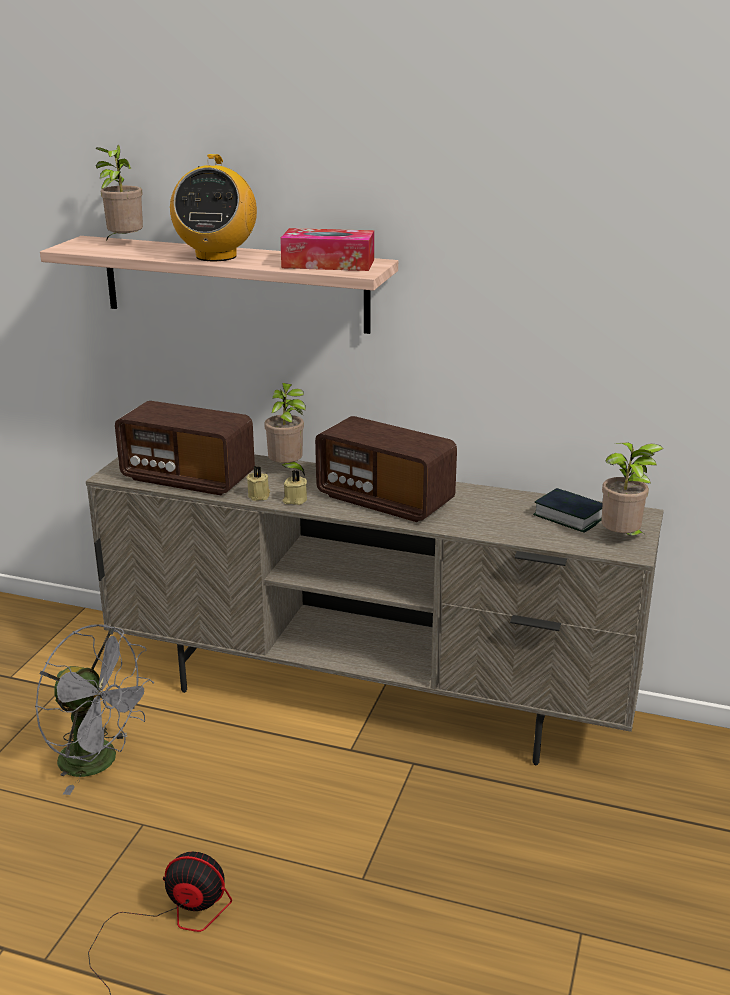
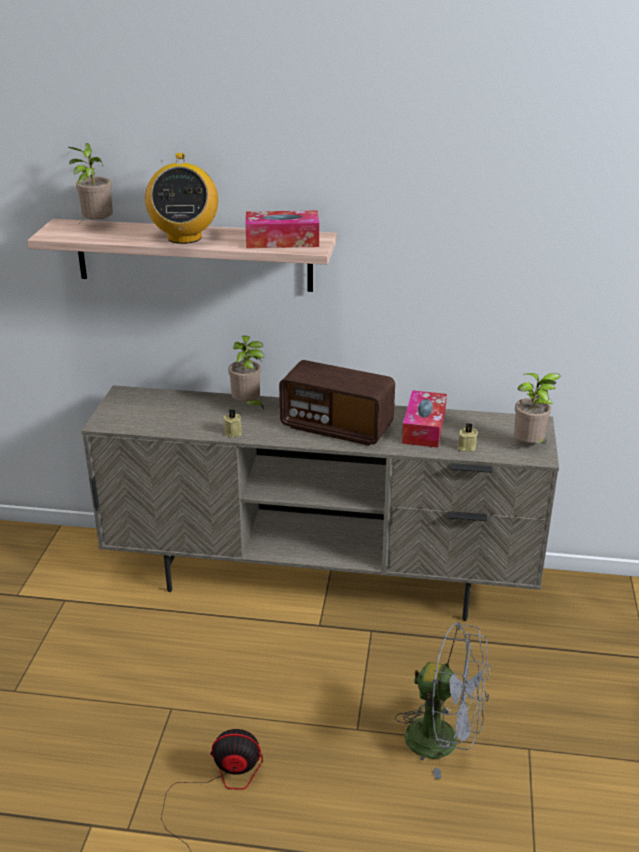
camera: 10 degrees left, 5 degrees up
grey fan [35,624,154,795] -> grey fan moved to [395,622,490,779]
radio [115,401,255,495] -> none
beige candle [283,470,307,505] -> beige candle moved to [457,423,478,452]
book [533,488,603,533] -> none
none -> tissue box [402,390,447,448]

